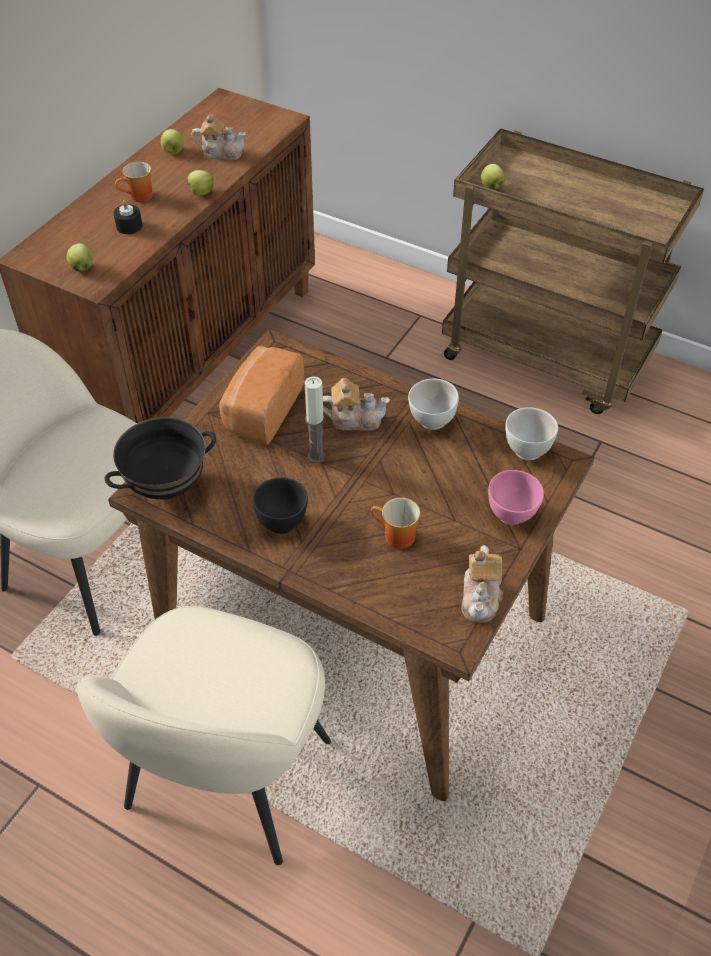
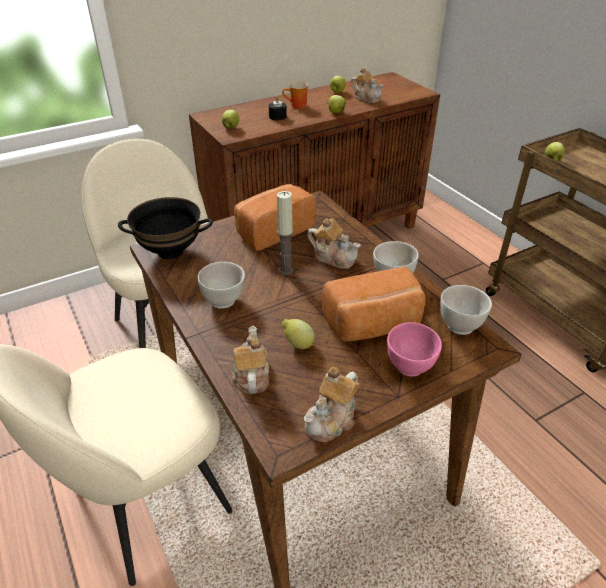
camera: 30 degrees right, 10 degrees down
black bowl [253,477,308,534] -> white bowl [198,262,245,309]
mug [371,497,420,549] -> lemon [282,319,315,349]
none -> teapot [232,326,269,394]
none -> bread [322,267,426,341]

